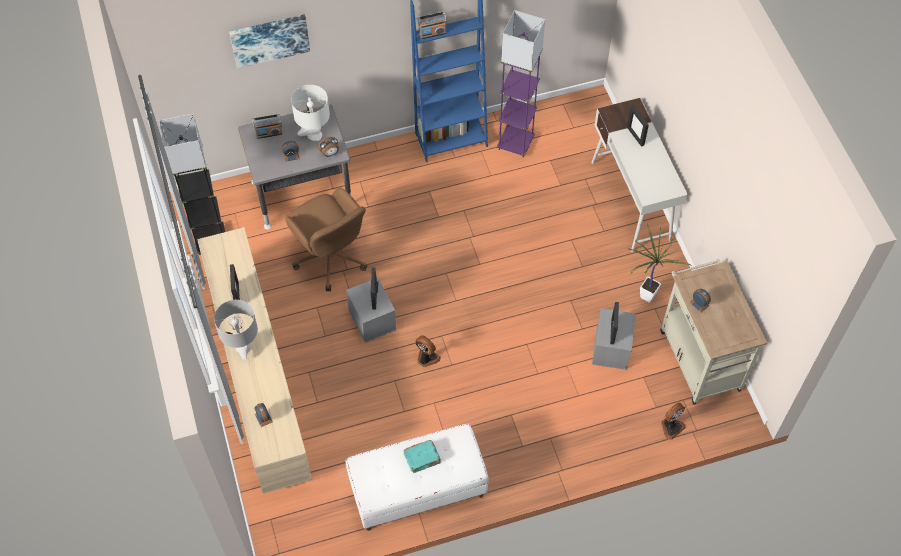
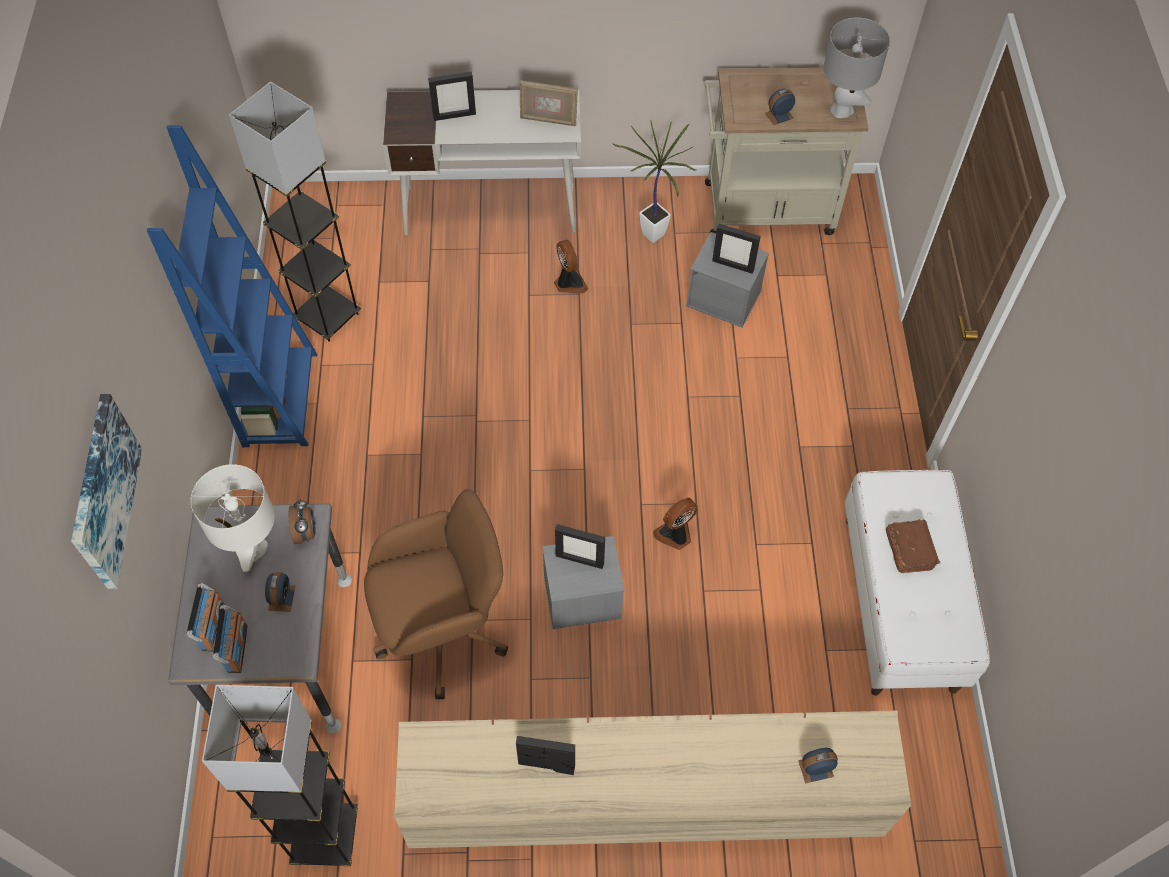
camera: 75 degrees left, 0 degrees up
grey table lamp [214,300,258,360] -> grey table lamp moved to [823,17,890,118]
turquoise book [404,440,441,473] -> brown book [886,519,940,573]
radio [417,12,447,39] -> radio moved to [213,605,248,673]
purple floor lamp [497,10,545,158] -> grey floor lamp [229,81,361,341]
fan [661,403,686,440] -> fan moved to [554,240,588,294]
none -> picture frame [520,81,578,126]

